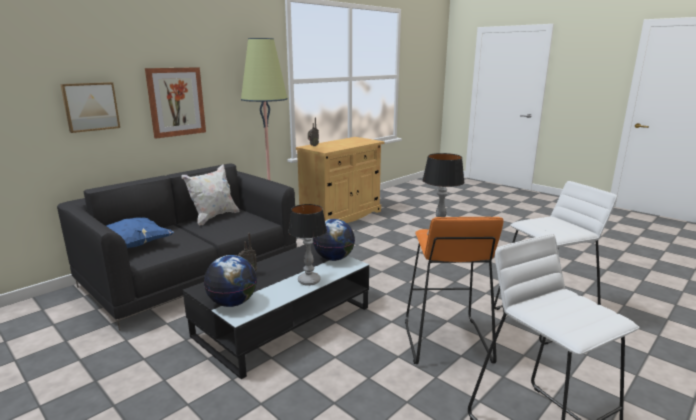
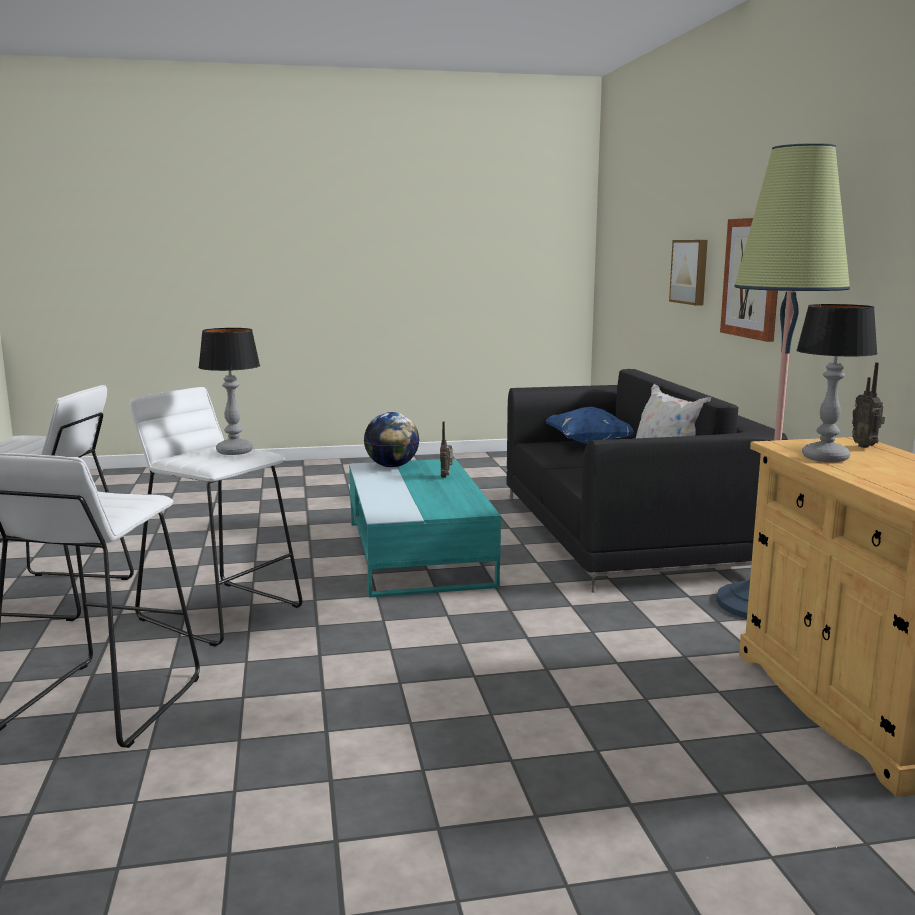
camera: 125 degrees right, 5 degrees down
black coffee table [183,243,369,379] -> turquoise coffee table [349,459,501,597]
table lamp [288,204,327,286] -> table lamp moved to [796,304,878,462]
globe [313,219,355,261] -> none
orange stool [405,217,503,364] -> white stool [130,387,302,647]

